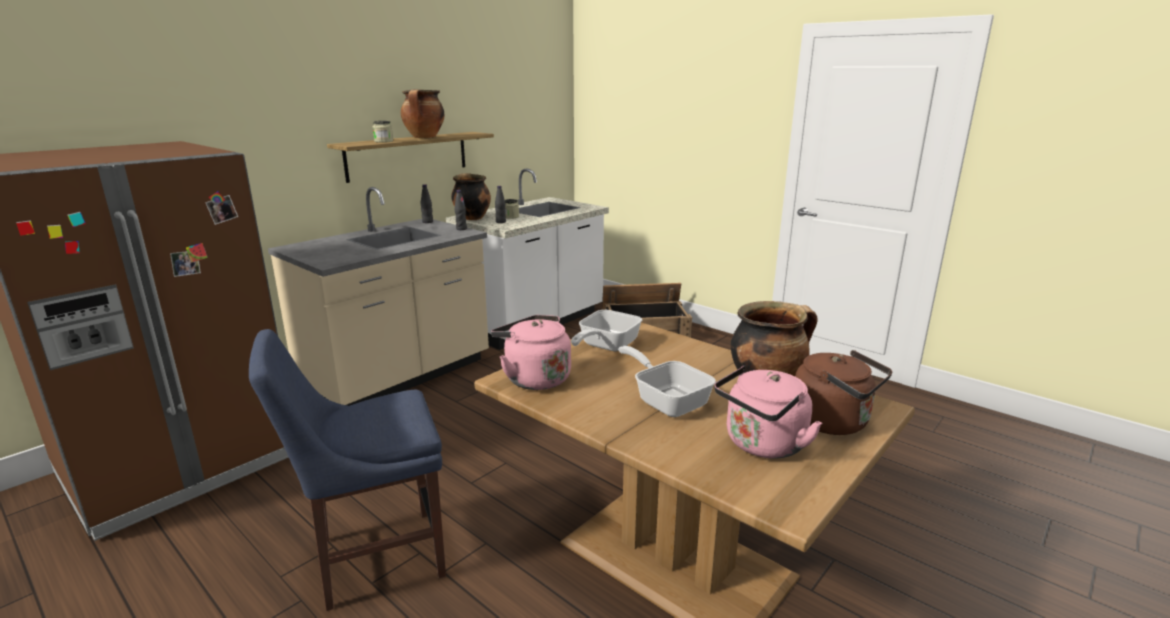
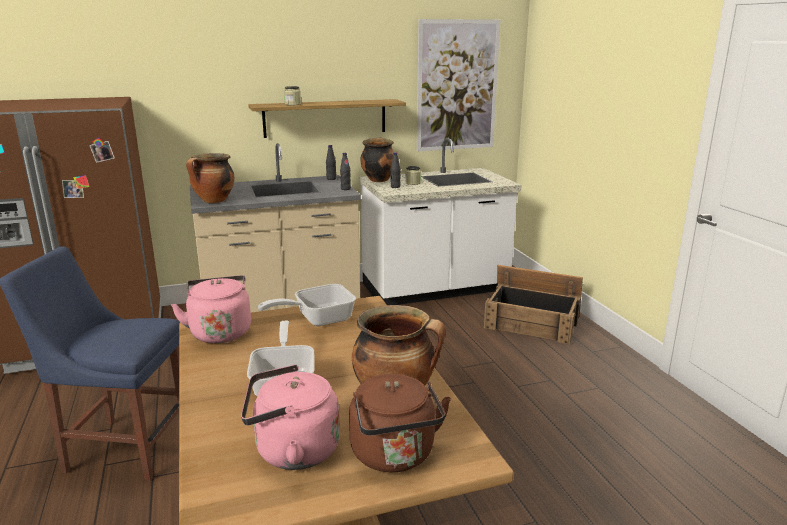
camera: 30 degrees right, 0 degrees up
cooking pot [401,89,445,138] -> cooking pot moved to [186,153,234,203]
none -> picture [417,19,501,151]

